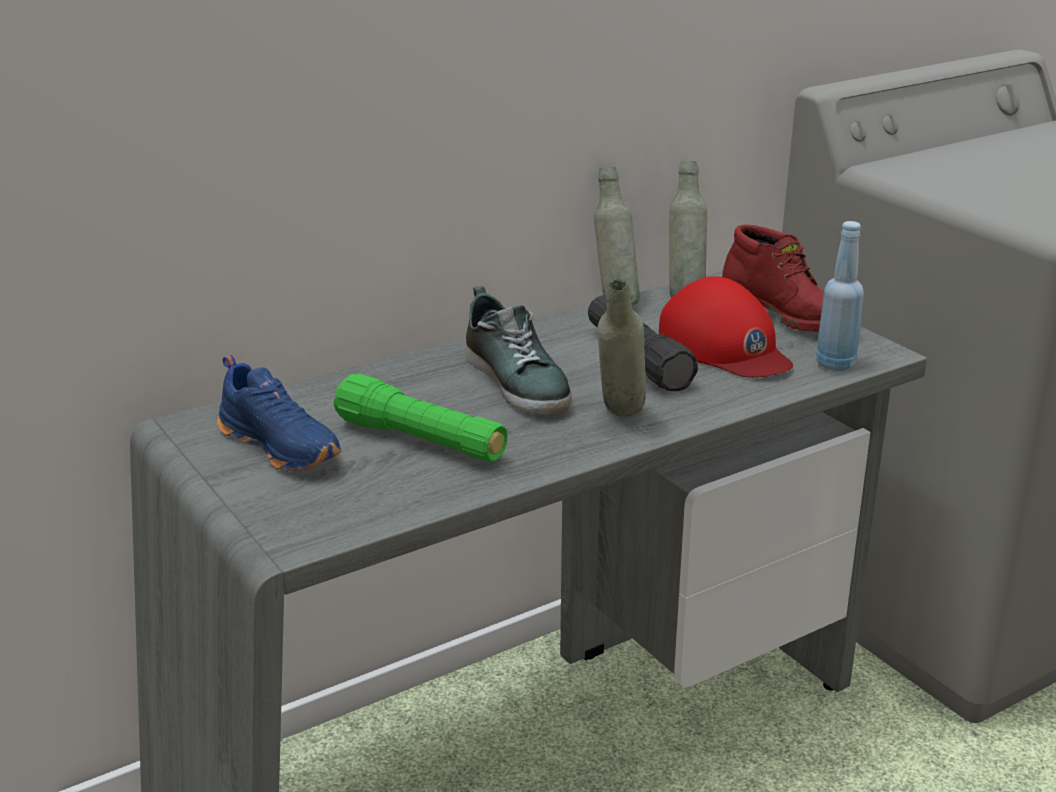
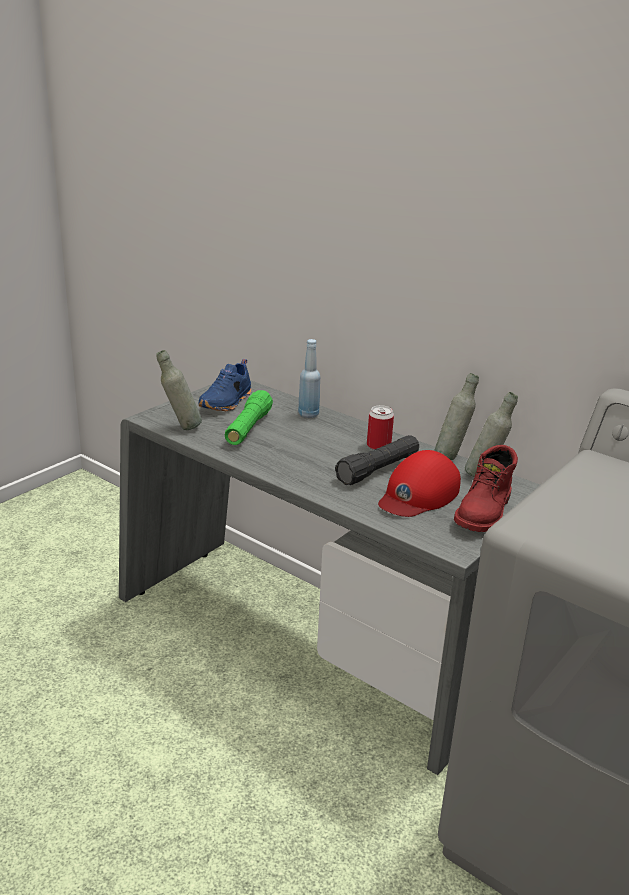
camera: 70 degrees right, 0 degrees up
shoe [466,286,572,415] -> none
grey bottle [597,278,646,417] -> grey bottle moved to [156,350,202,430]
blue bottle [816,221,864,371] -> blue bottle moved to [298,339,320,418]
none -> can [367,405,394,450]

